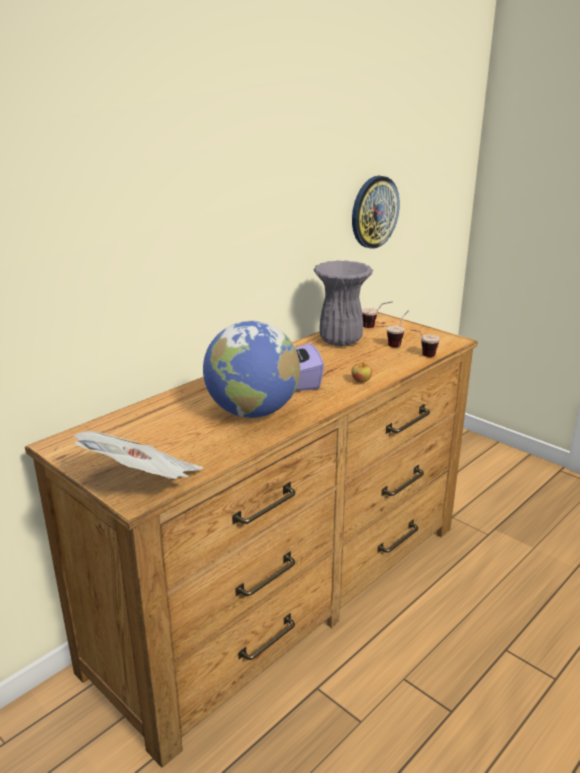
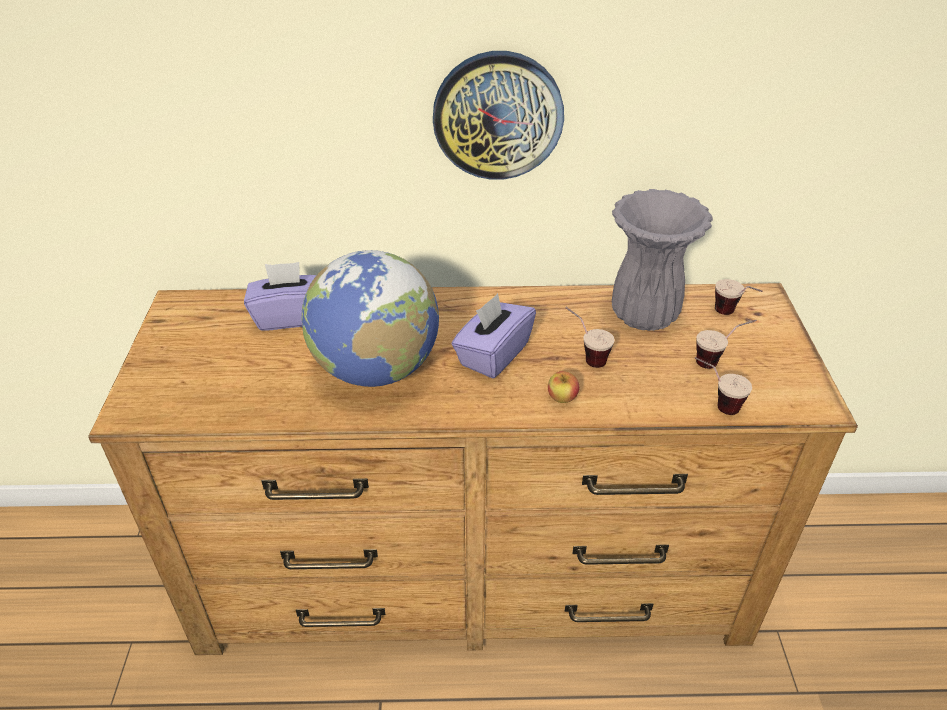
camera: 45 degrees right, 15 degrees up
newspaper [73,431,203,479] -> none
wall clock [352,176,400,249] -> wall clock moved to [433,51,564,180]
none -> purple tissue box [244,262,316,331]
none -> cup [565,307,615,368]

